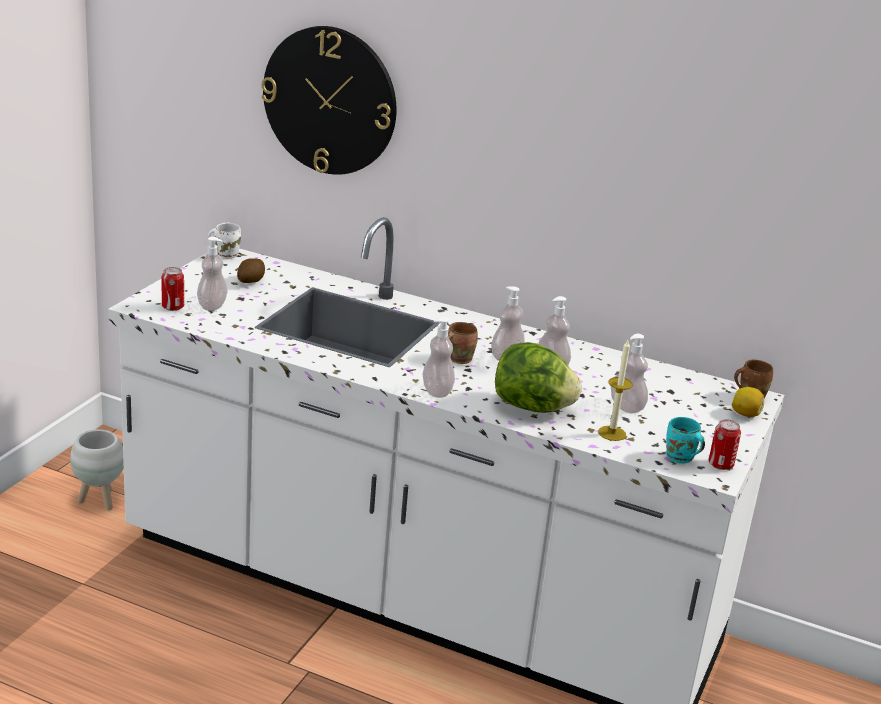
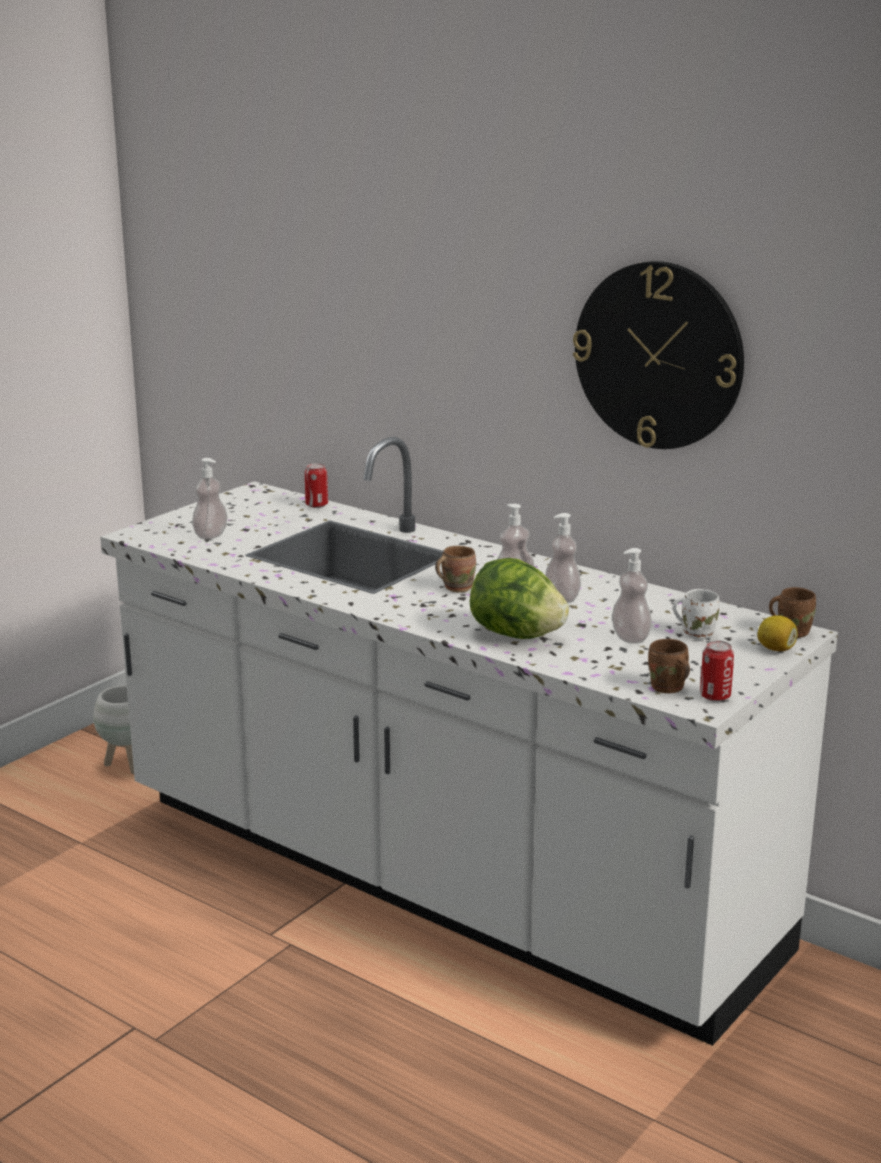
camera: 15 degrees right, 5 degrees down
can [162,267,184,311] -> can moved to [305,463,328,508]
white mug [208,223,241,259] -> white mug moved to [673,589,719,640]
potato [237,258,265,283] -> none
wall clock [261,26,397,175] -> wall clock moved to [573,261,744,449]
soap dispenser [422,317,455,398] -> none
candle [598,340,633,441] -> none
turquoise mug [666,417,705,464] -> brown mug [648,639,690,693]

